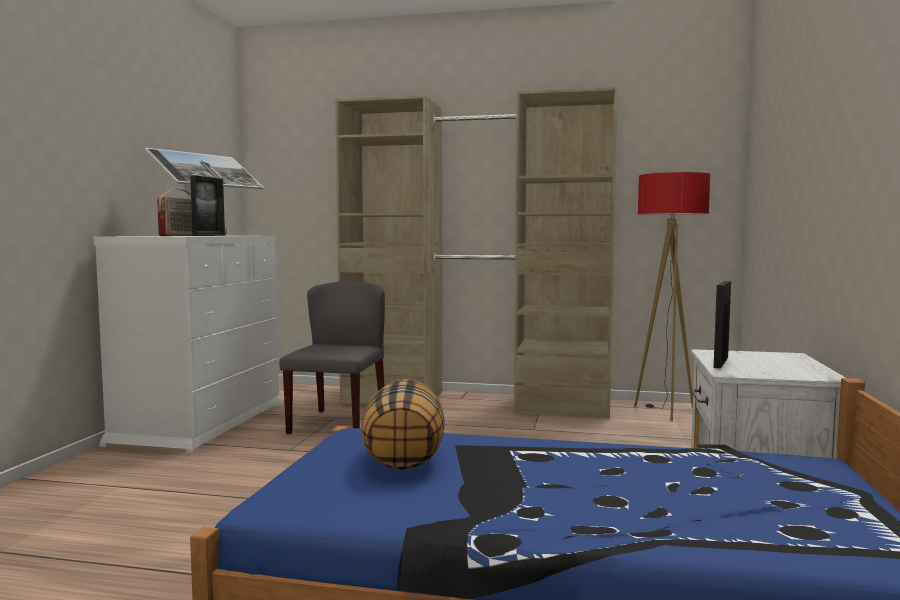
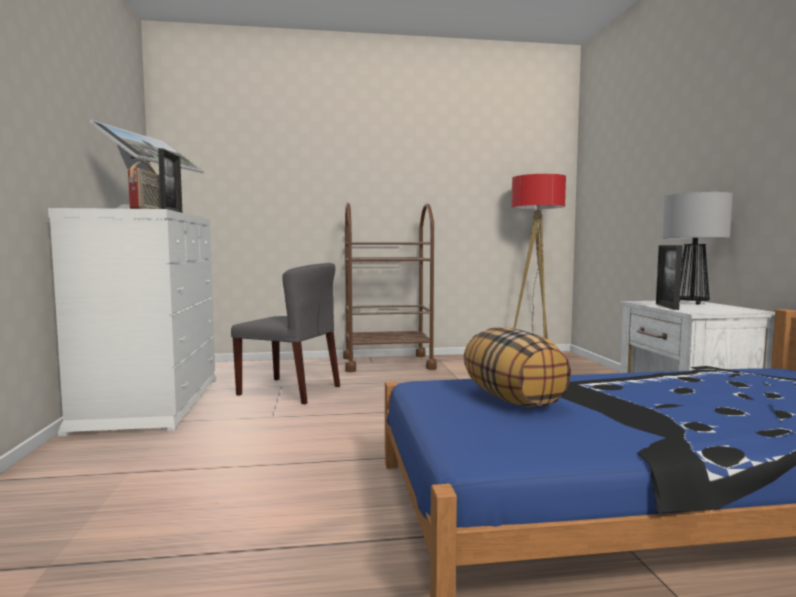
camera: 20 degrees left, 0 degrees up
grey chair [280,281,385,434] -> grey chair turned 120 degrees clockwise [231,263,340,404]
beige wardrobe [335,87,618,418] -> brown cart [343,202,437,372]
none -> table lamp [663,192,733,305]

